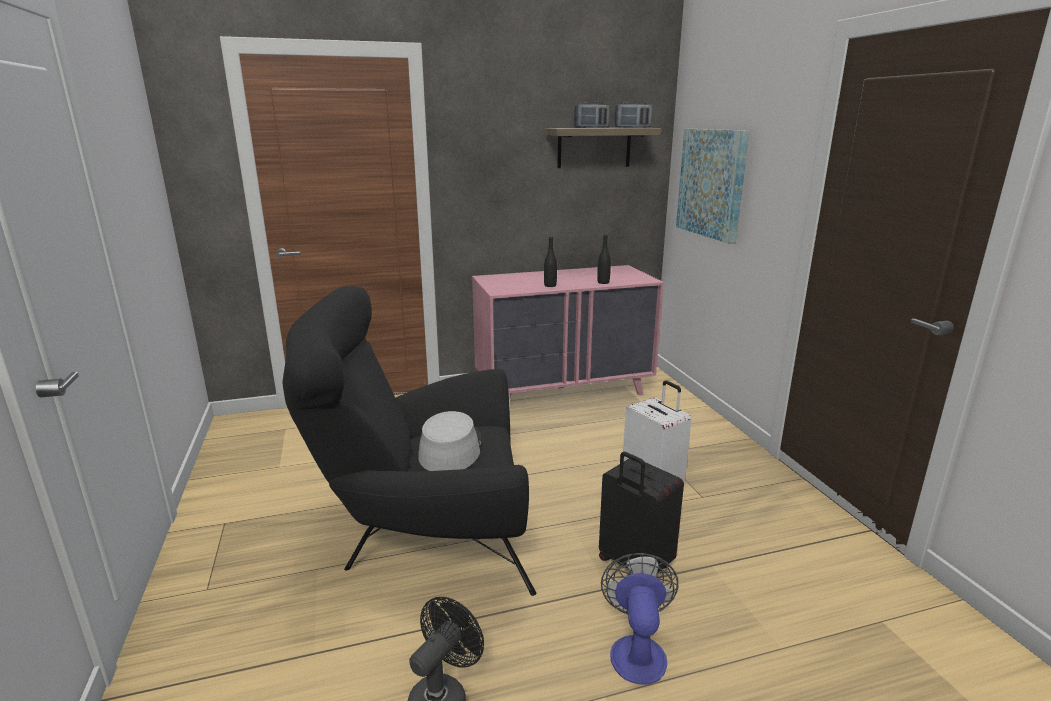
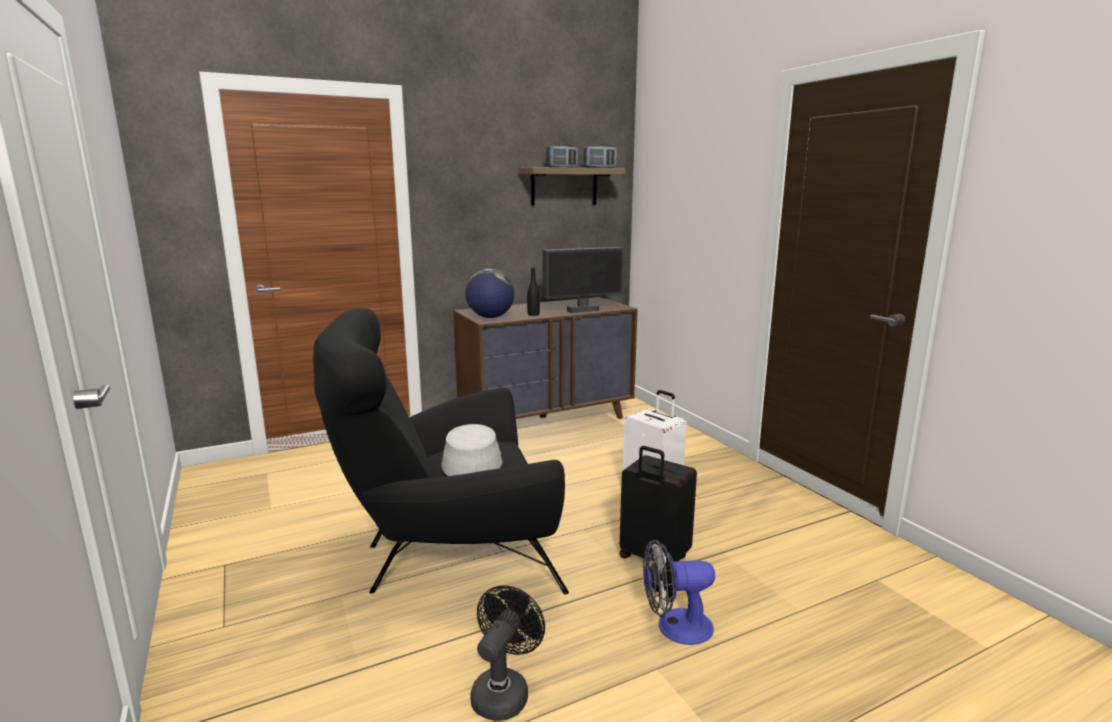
camera: 10 degrees left, 5 degrees down
pink dresser [472,265,664,400] -> brown dresser [453,297,638,419]
black bottle [597,234,611,284] -> monitor [542,247,624,313]
fan [601,553,678,685] -> fan turned 90 degrees counterclockwise [643,539,715,645]
picture [676,129,750,244] -> none
none -> globe [465,269,514,318]

